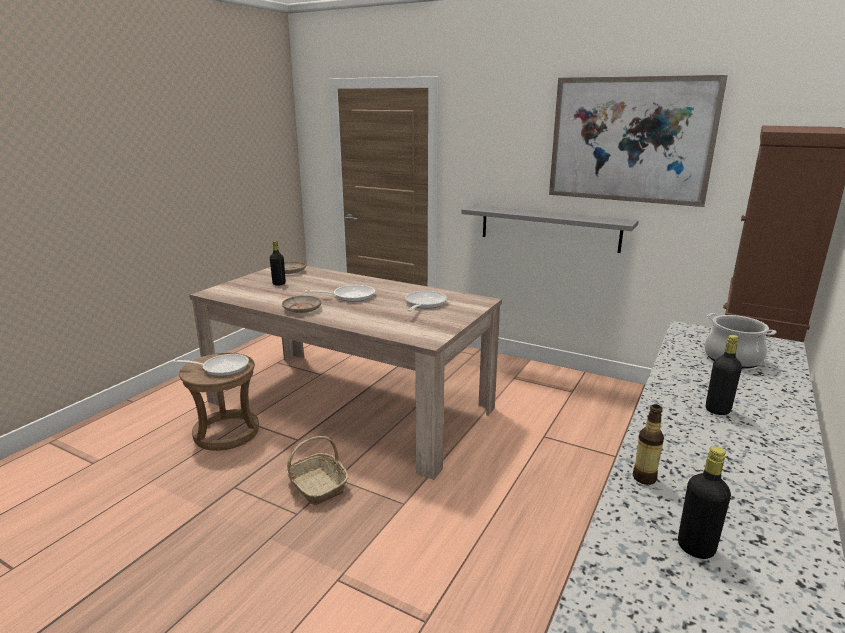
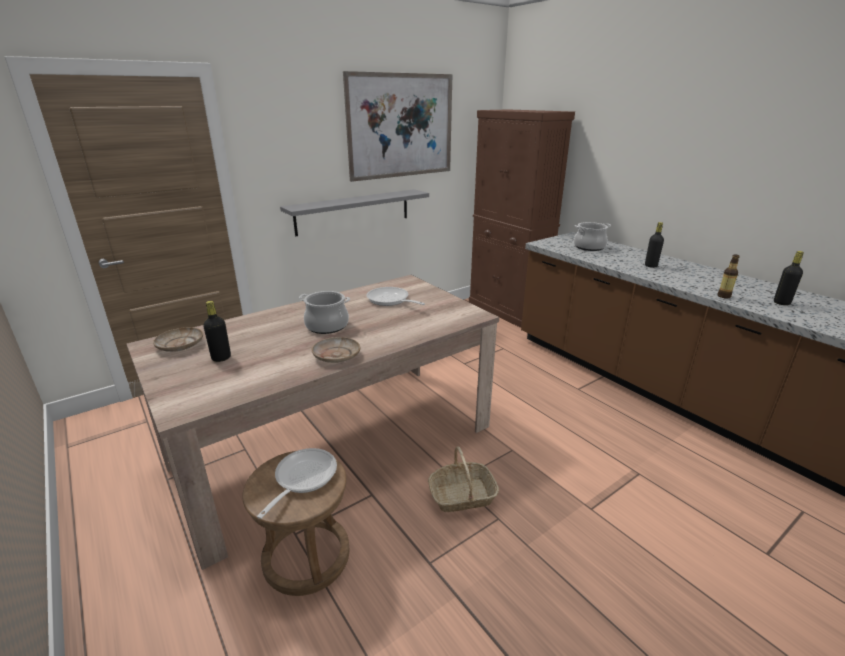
camera: 65 degrees left, 5 degrees up
frying pan [305,285,375,302] -> cooking pot [299,291,350,334]

